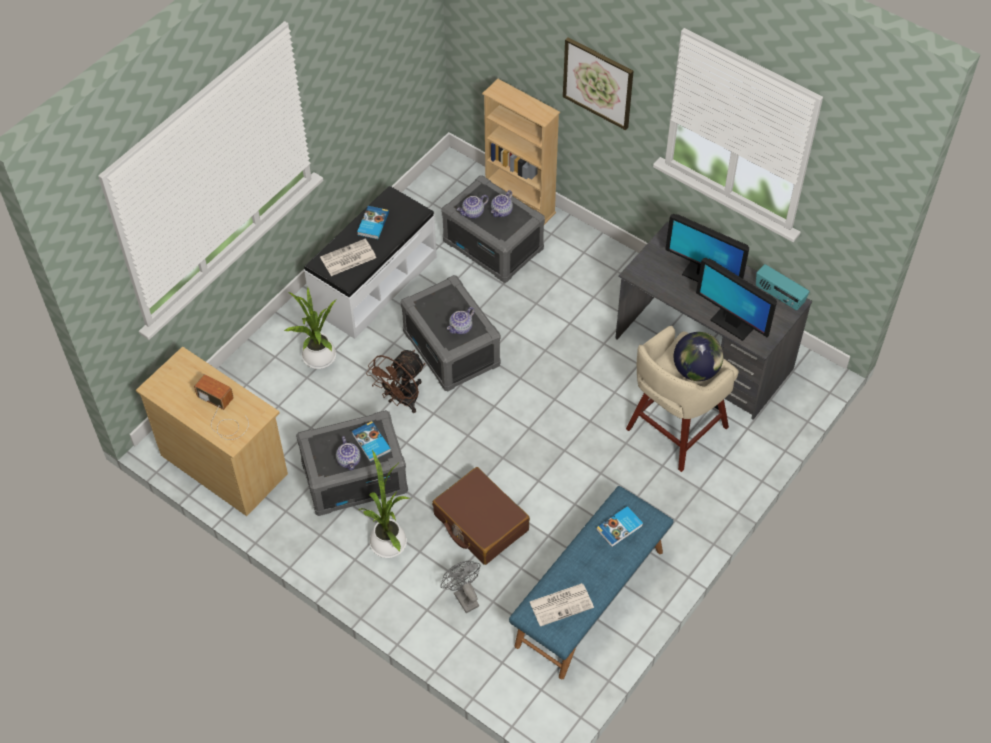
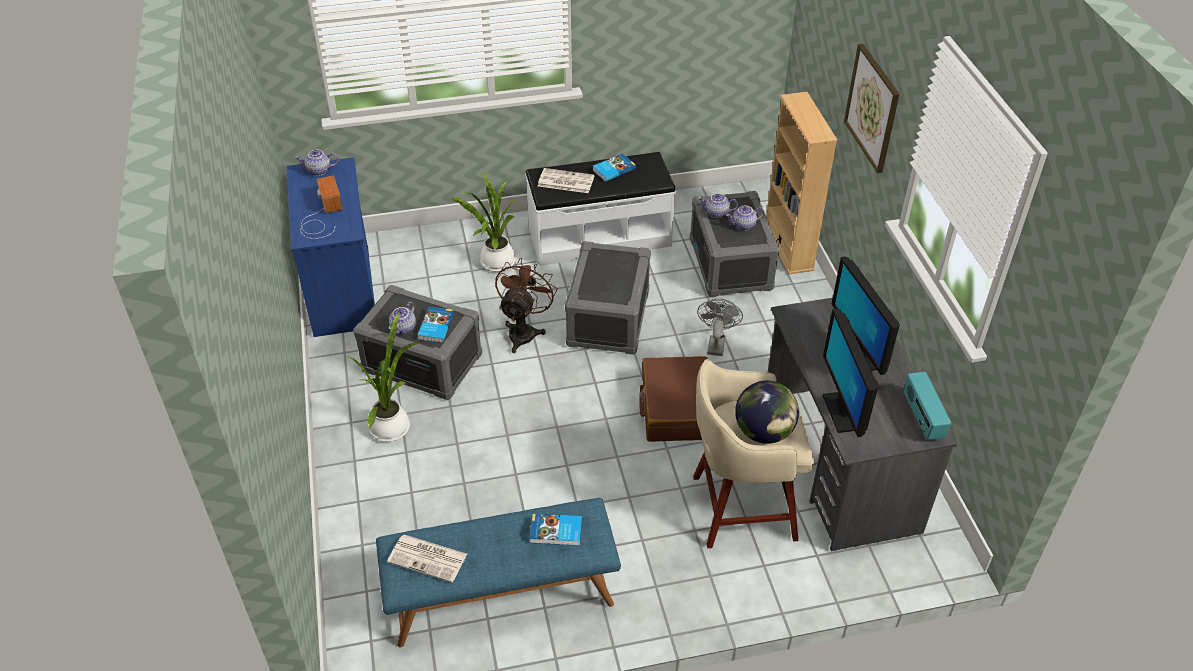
camera: 40 degrees right, 10 degrees down
beige dresser [136,346,288,516] -> blue dresser [287,157,375,337]
brown fan [366,350,425,413] -> brown fan turned 120 degrees clockwise [495,258,557,353]
brown suitcase [432,467,530,565] -> brown suitcase moved to [639,356,708,442]
grey fan [440,561,481,613] -> grey fan moved to [697,299,743,356]
teapot [447,307,474,334] -> teapot moved to [295,150,339,176]

